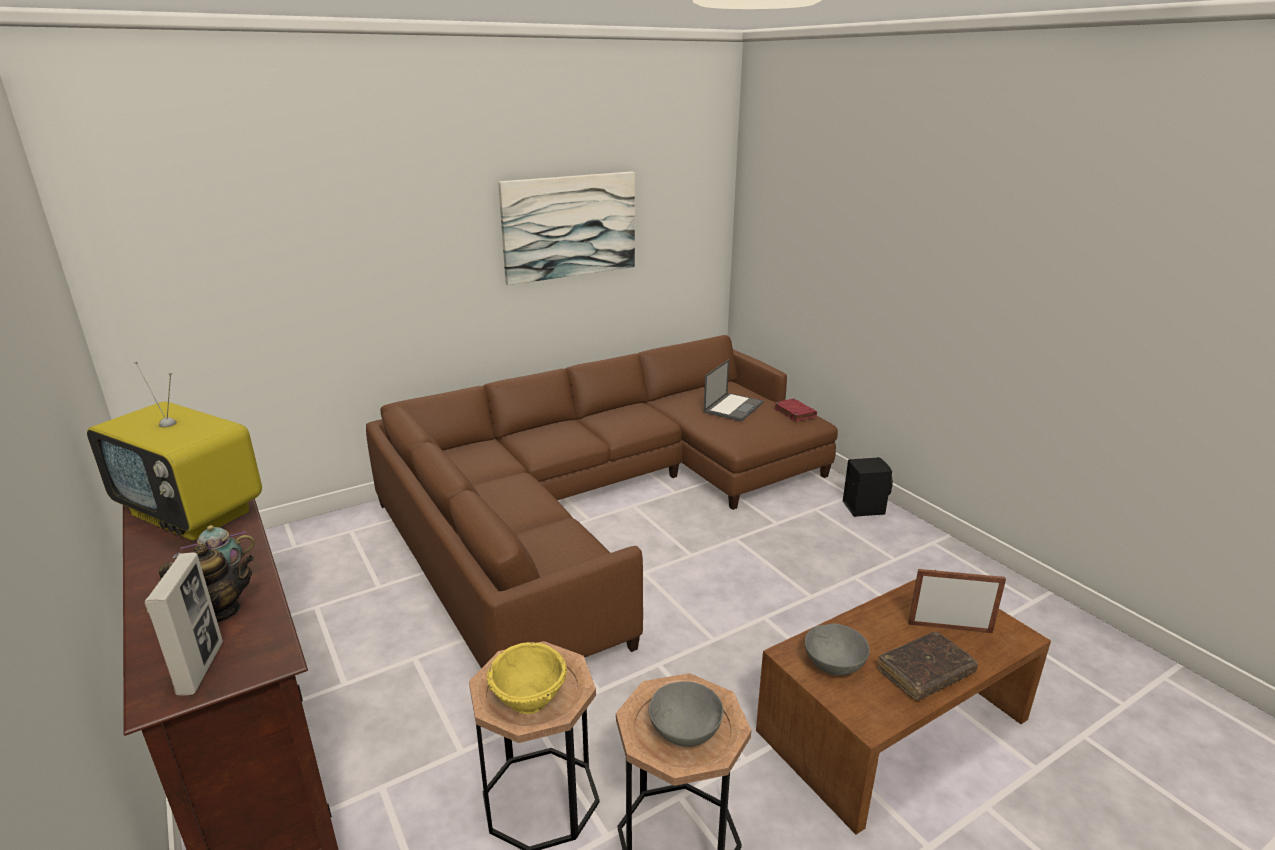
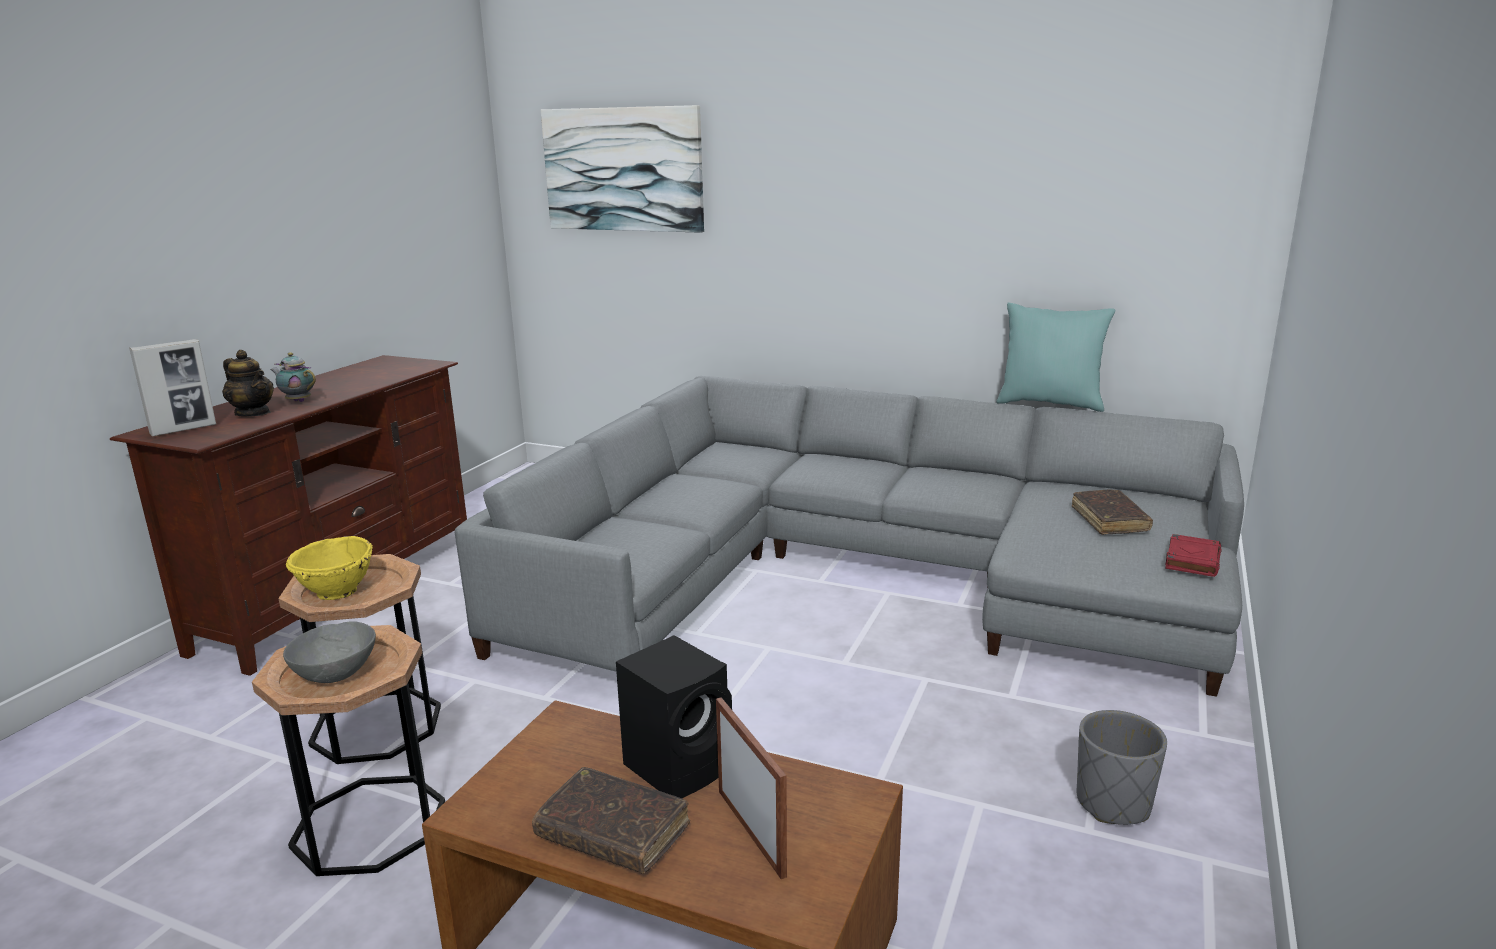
camera: 55 degrees right, 5 degrees down
television [87,361,262,541] -> none
brown sofa [366,335,838,668] -> grey sofa [455,376,1244,697]
picture [498,172,635,285] -> picture moved to [541,105,704,233]
laptop [704,359,764,422] -> brown book [1072,489,1153,535]
grey bowl [805,624,870,675] -> none
black speaker [843,457,893,517] -> black speaker moved to [616,635,732,798]
none -> turquoise pillow [996,303,1115,412]
none -> grey planter [1077,710,1167,825]

